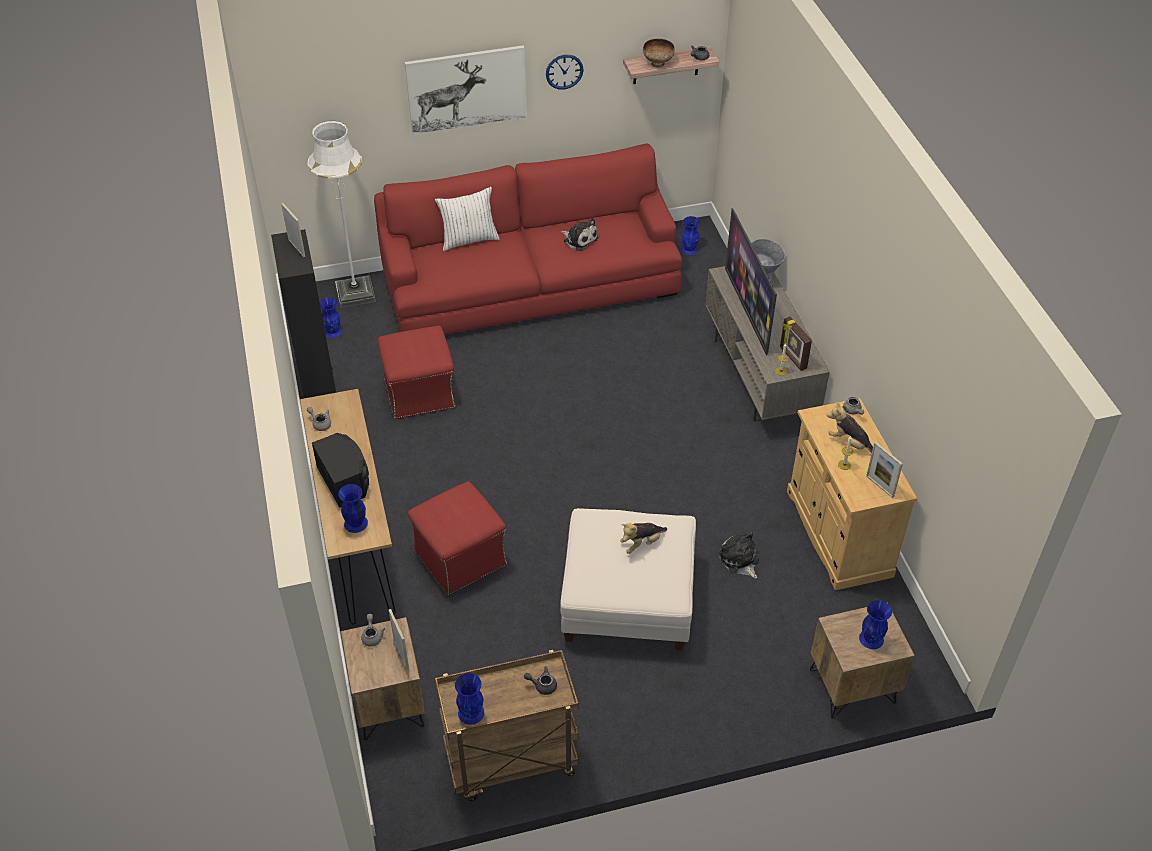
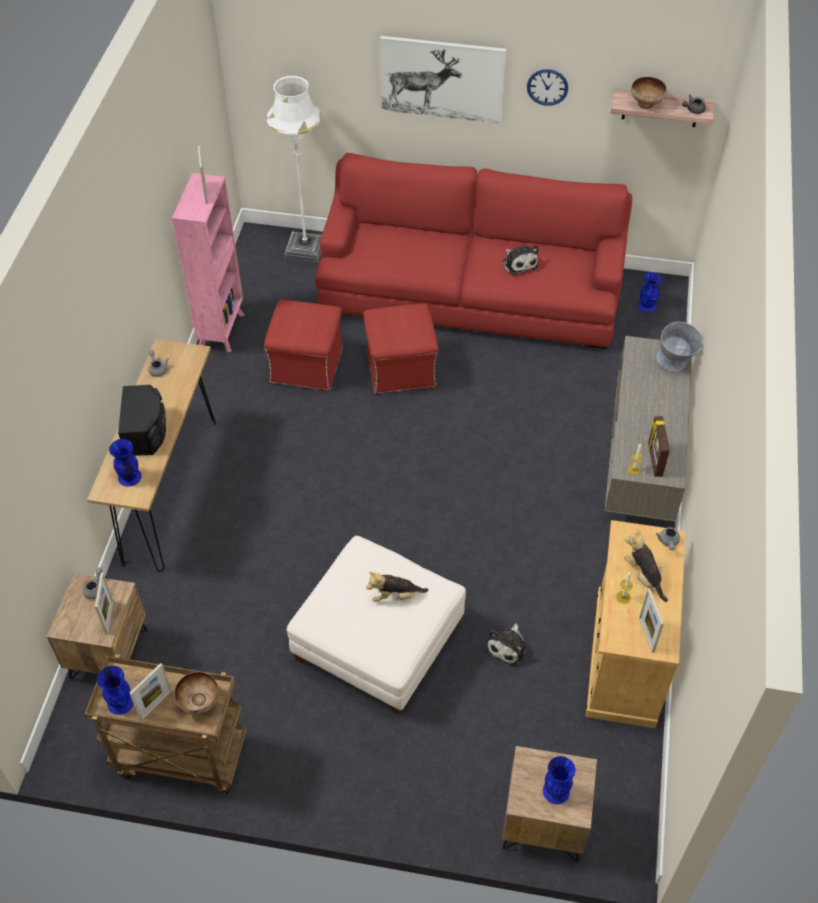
camera: 25 degrees right, 5 degrees up
black bookcase [271,229,336,398] -> pink bookcase [172,173,245,353]
blue vase [320,298,342,338] -> none
red ottoman [407,481,507,595] -> red ottoman moved to [363,303,439,394]
white pillow [435,187,500,251] -> none
grey teapot [524,666,557,695] -> bowl [174,672,219,715]
plush toy [719,532,759,579] -> plush toy turned 150 degrees counterclockwise [485,623,527,666]
television [725,208,777,355] -> none
none -> picture frame [130,663,172,721]

